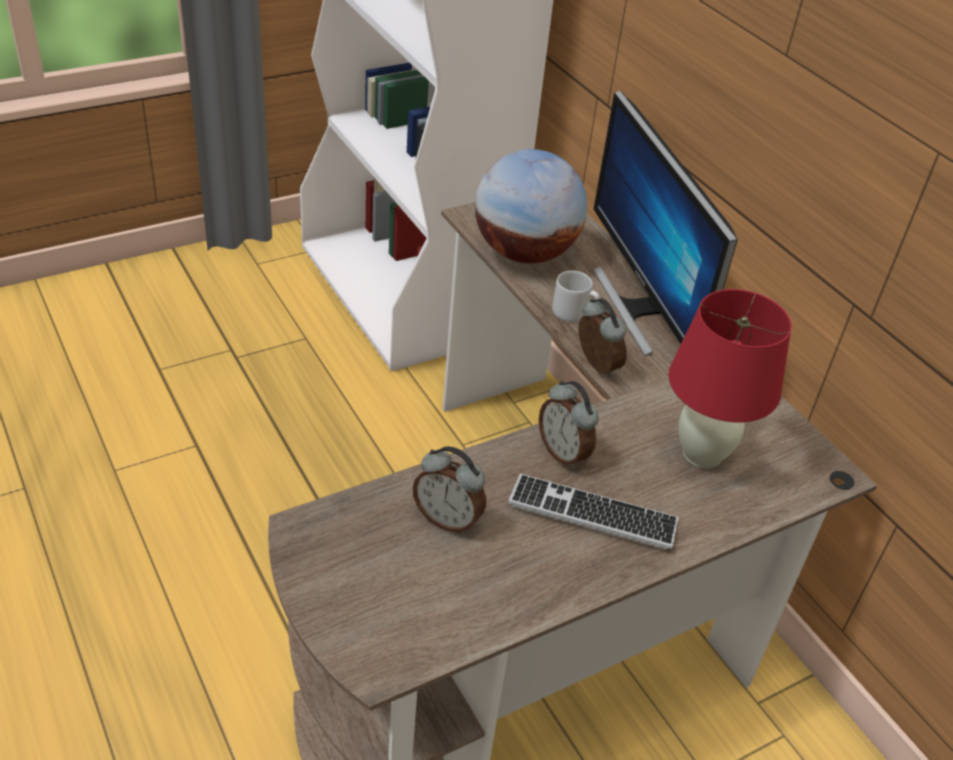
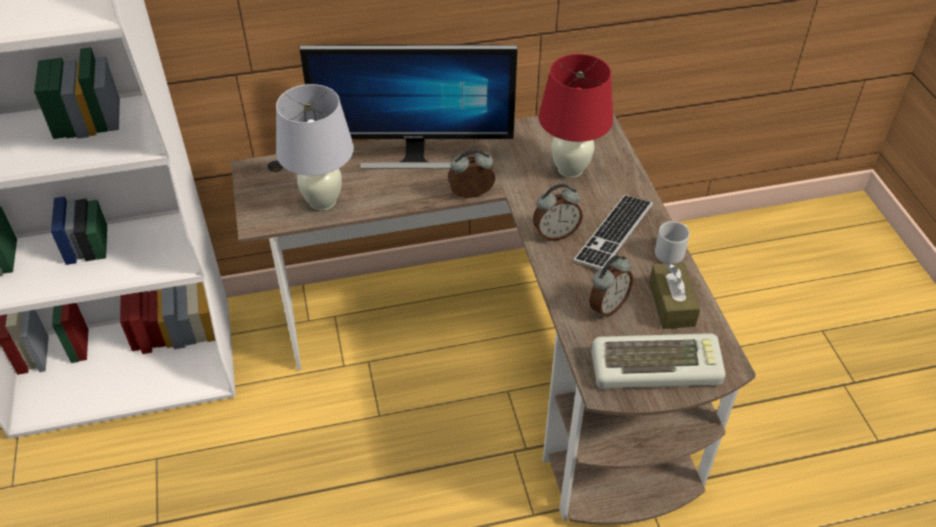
camera: 70 degrees left, 5 degrees up
globe [475,149,587,263] -> white table lamp [276,84,354,211]
grey mug [552,271,600,322] -> grey mug moved to [655,221,690,264]
none -> keyboard [591,333,726,389]
none -> brown tissue box [649,263,700,329]

